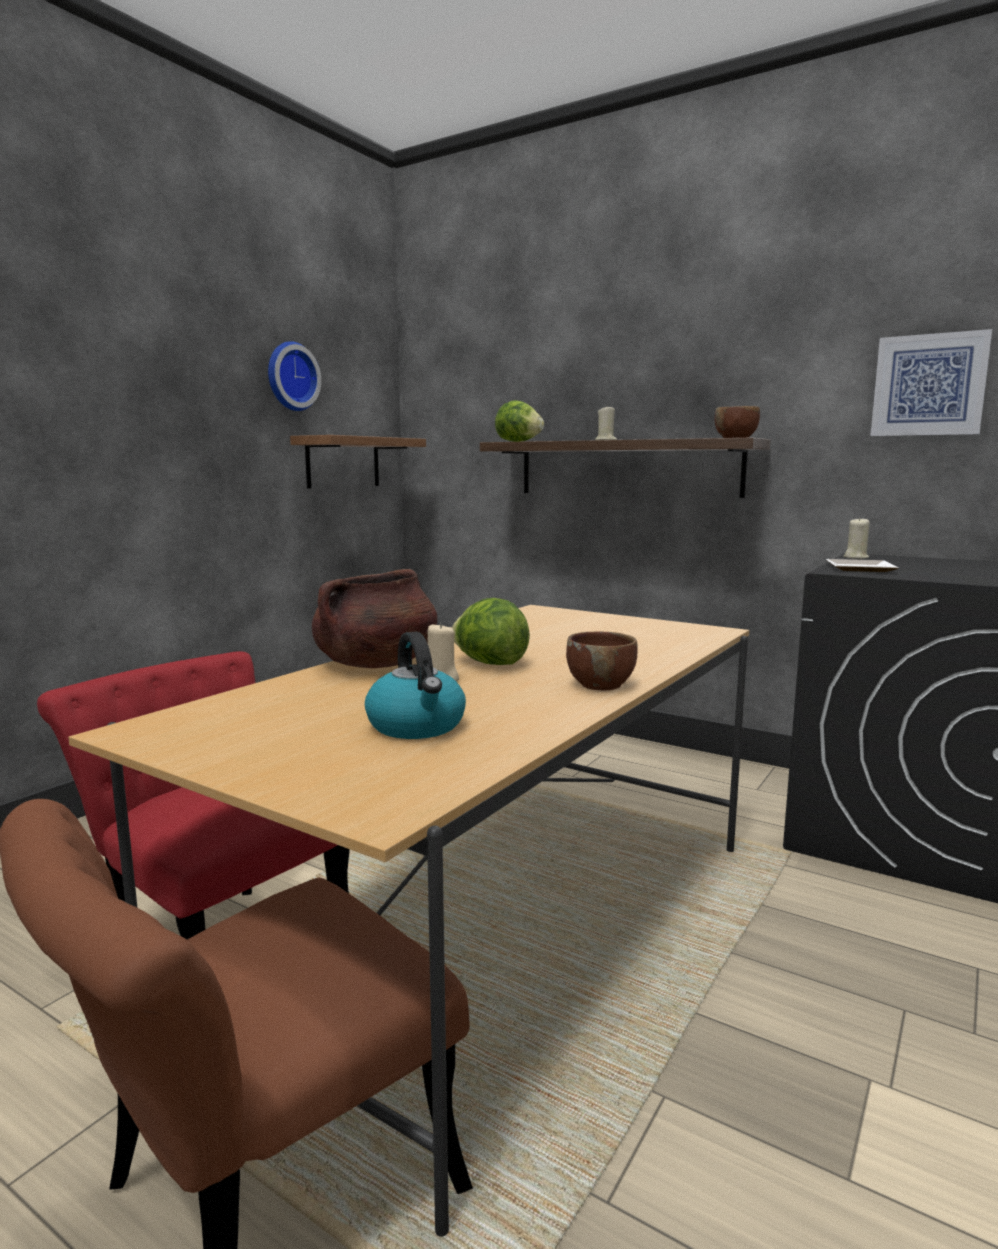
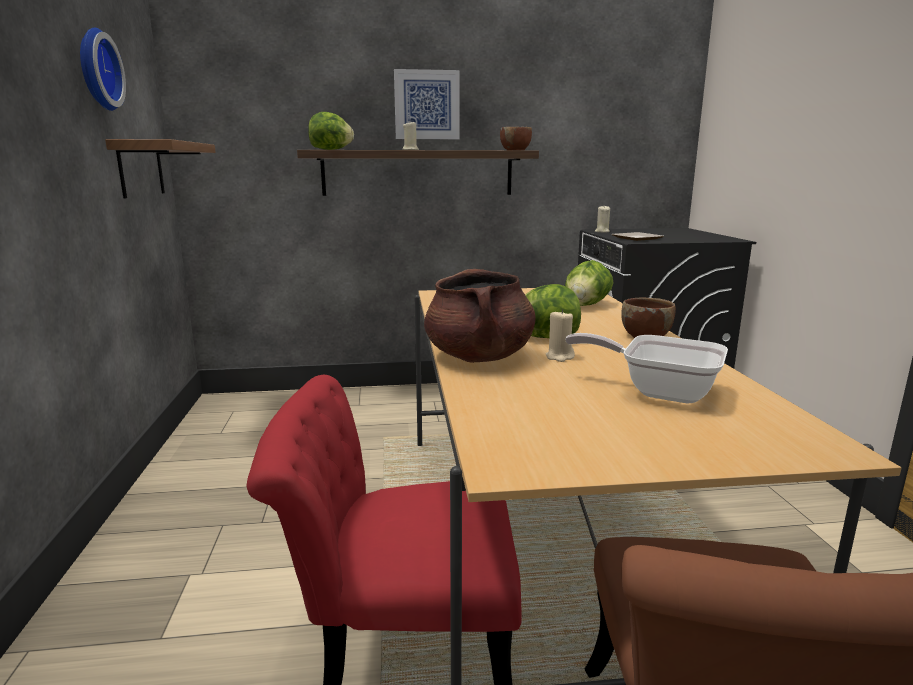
camera: 40 degrees left, 5 degrees up
kettle [365,632,466,739] -> frying pan [565,333,728,403]
picture [870,329,992,436] -> picture moved to [394,69,460,139]
none -> lettuce [565,260,613,306]

